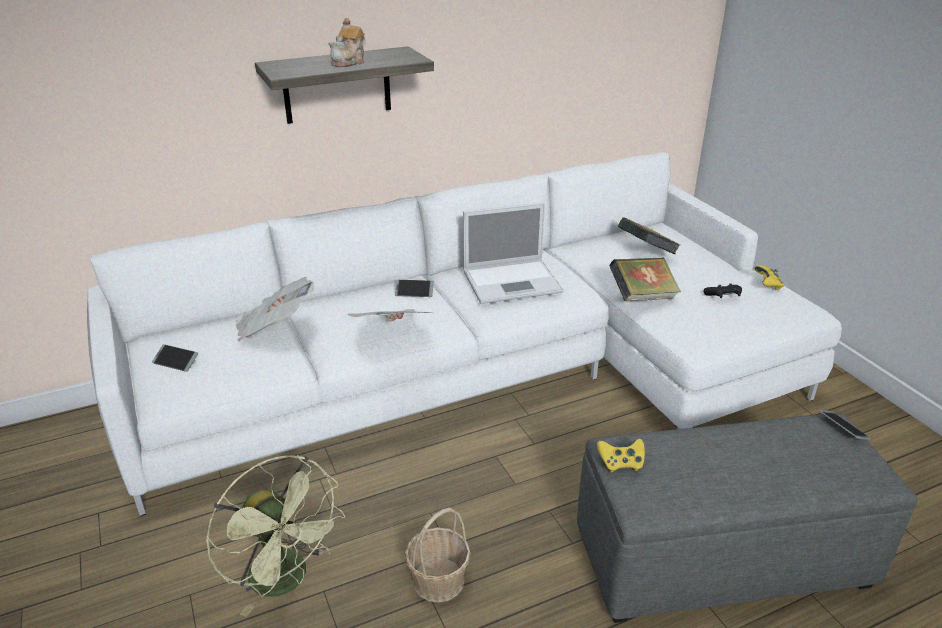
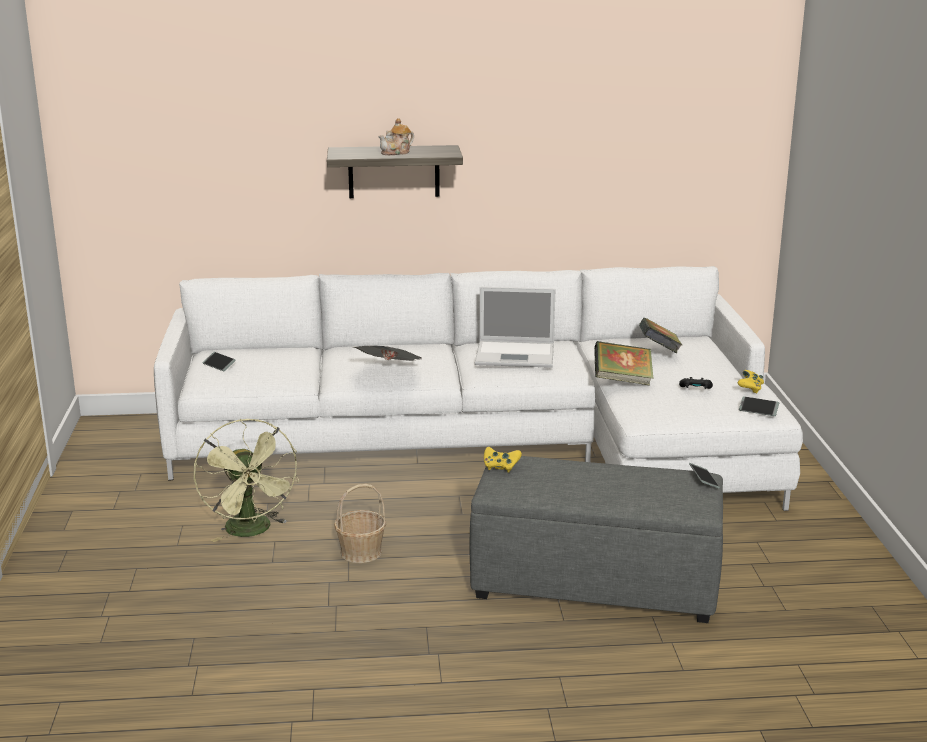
camera: 20 degrees right, 10 degrees down
newspaper [236,277,314,341] -> none
phone [395,280,434,297] -> phone moved to [739,396,779,416]

